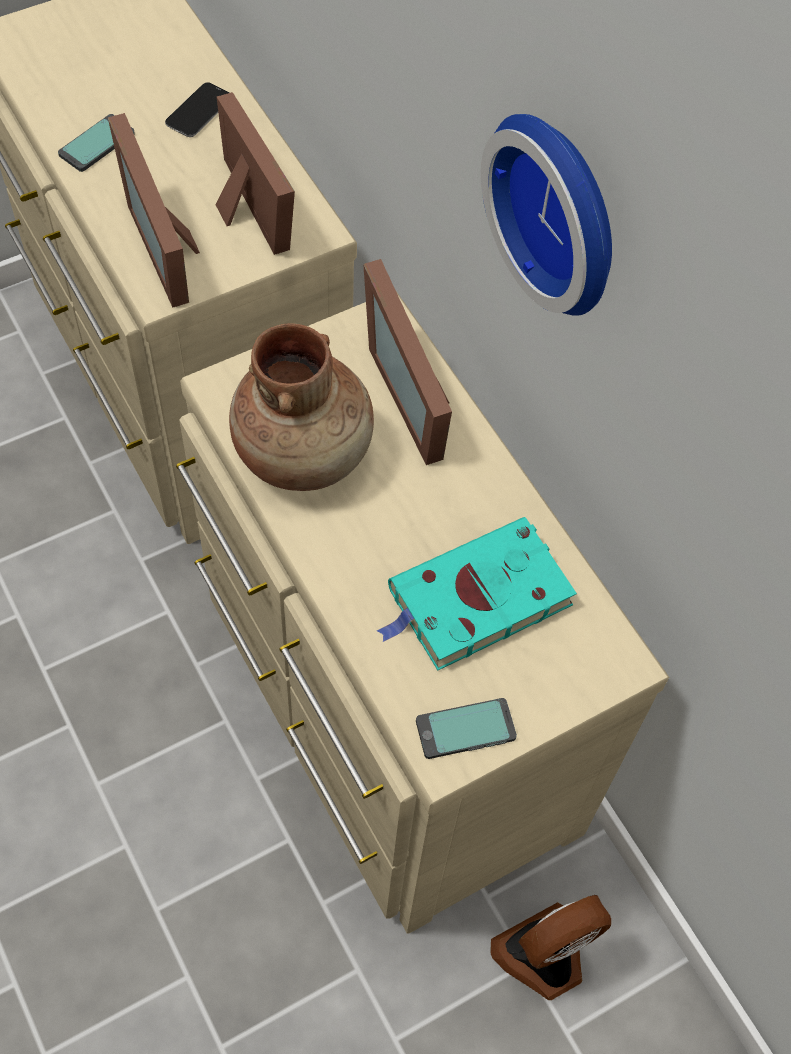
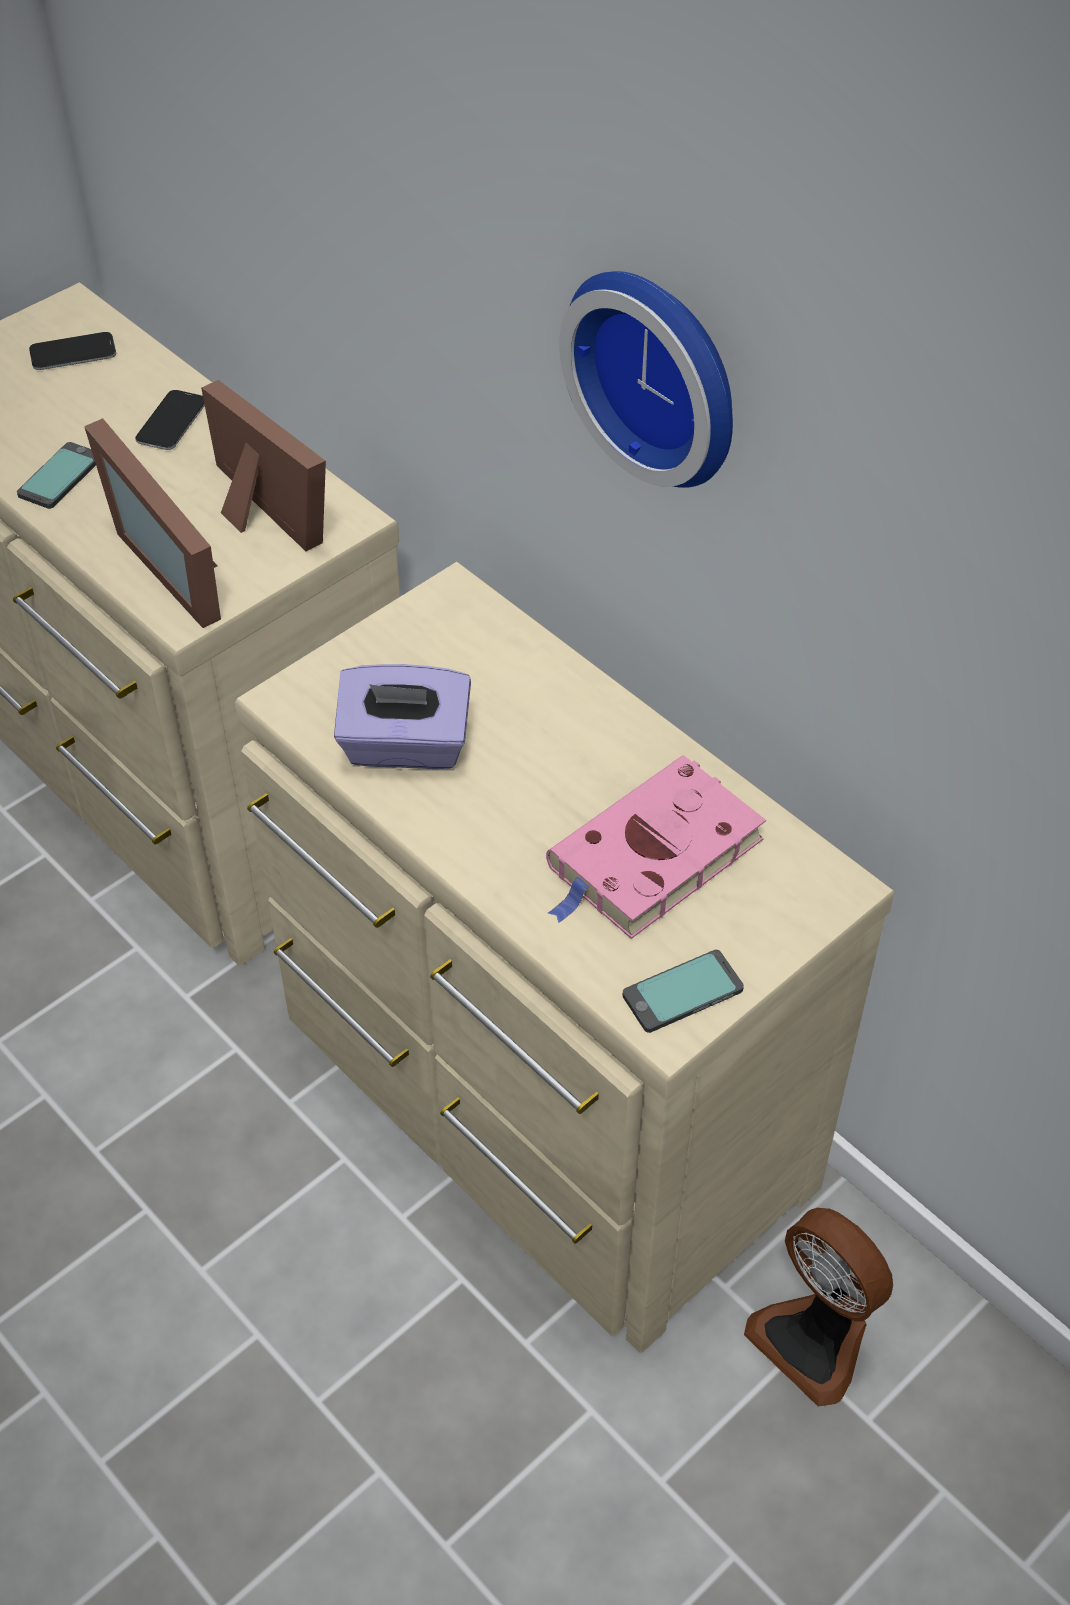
camera: 10 degrees left, 10 degrees down
brown vase [229,323,374,491] -> purple tissue box [334,664,471,769]
picture frame [363,259,452,465] -> none
turquoise book [377,517,577,671] -> pink book [546,755,766,939]
fan [490,895,611,1000] -> fan turned 90 degrees counterclockwise [744,1208,893,1407]
none -> phone [29,332,116,370]

